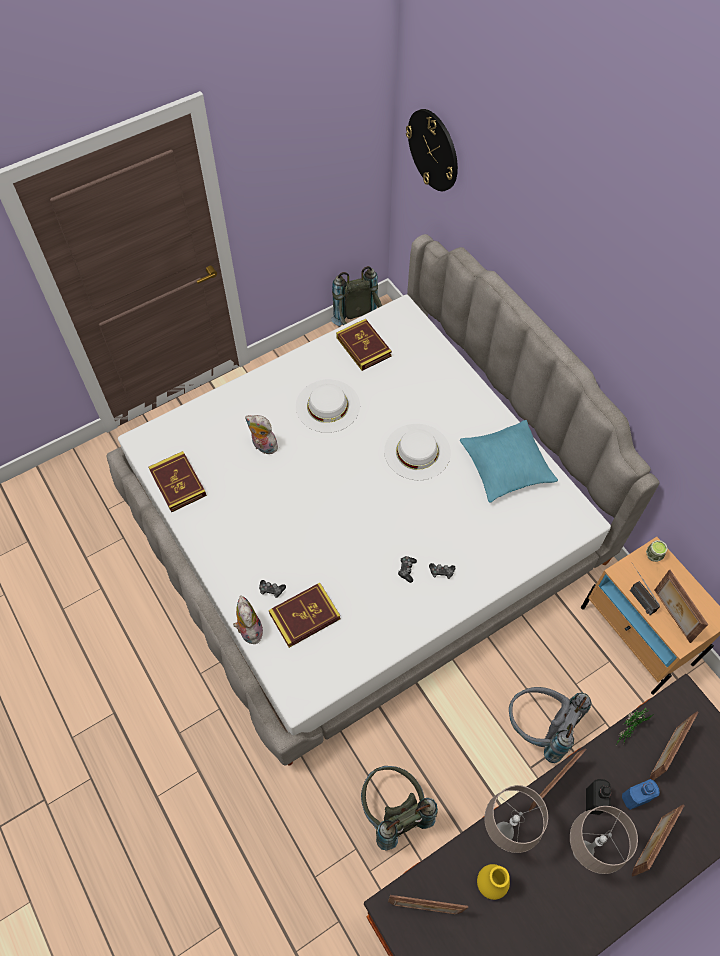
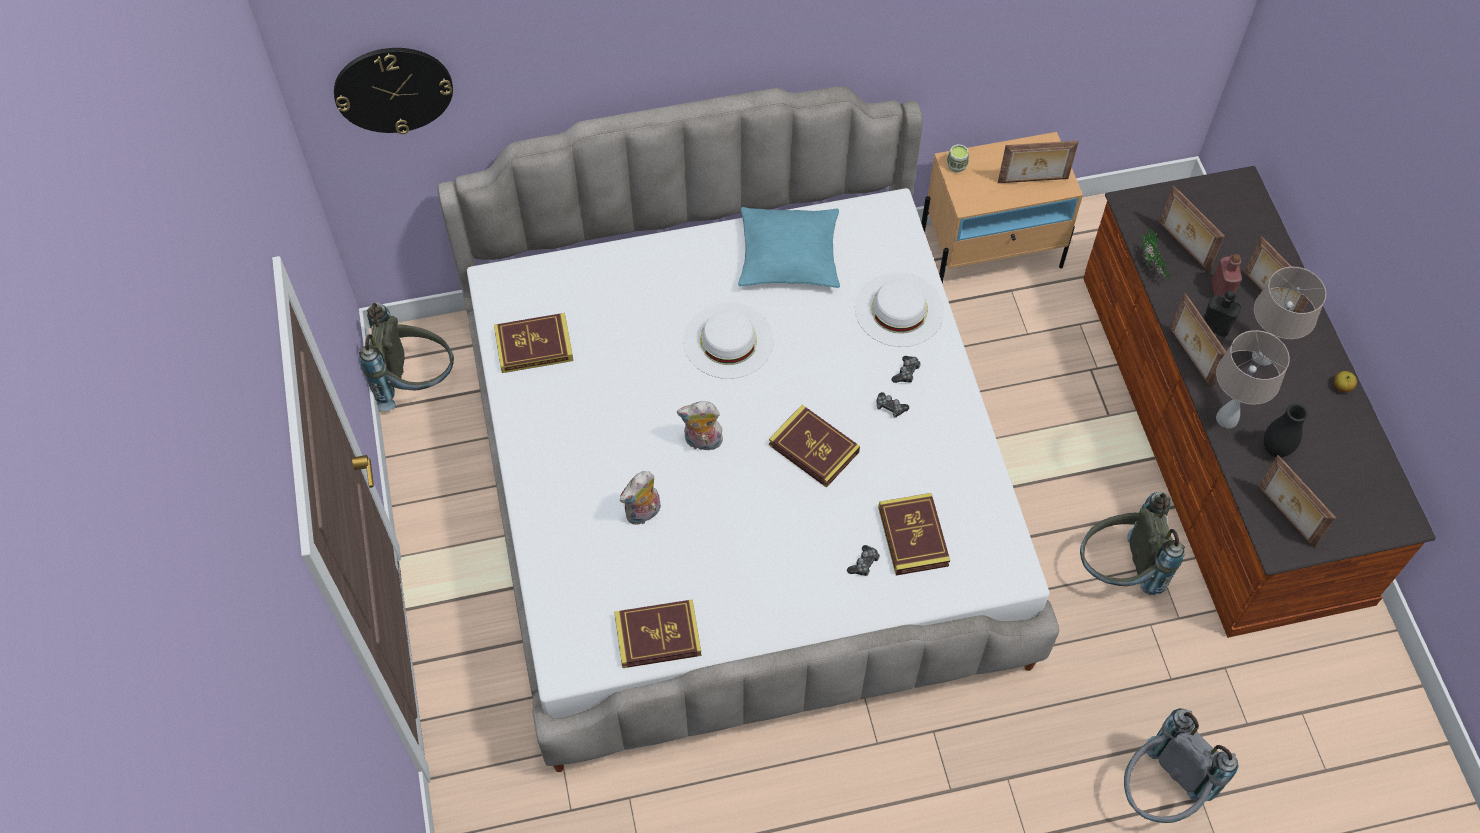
camera: 70 degrees left, 0 degrees up
plush toy [233,595,263,644] -> plush toy moved to [677,401,723,451]
white hat [296,379,360,433] -> white hat moved to [855,272,944,347]
picture frame [388,895,468,914] -> picture frame turned 120 degrees clockwise [1259,455,1336,548]
yellow vase [477,864,510,900] -> black vase [1264,403,1308,457]
grey backpack [509,687,592,763] -> grey backpack moved to [1124,708,1239,823]
blue bottle [622,779,660,810] -> red bottle [1211,254,1242,297]
radio [630,562,660,615] -> none
none -> book [769,405,860,488]
none -> apple [1334,371,1357,392]

